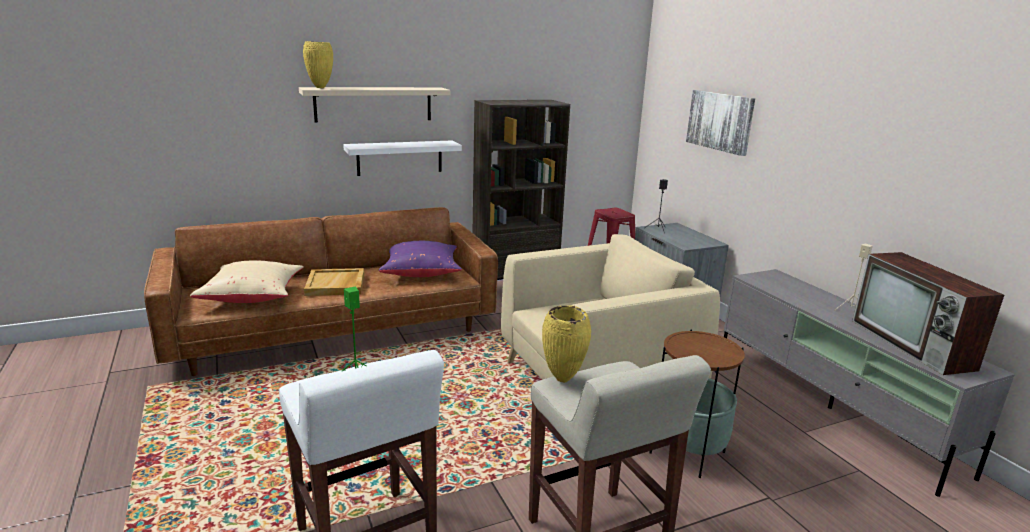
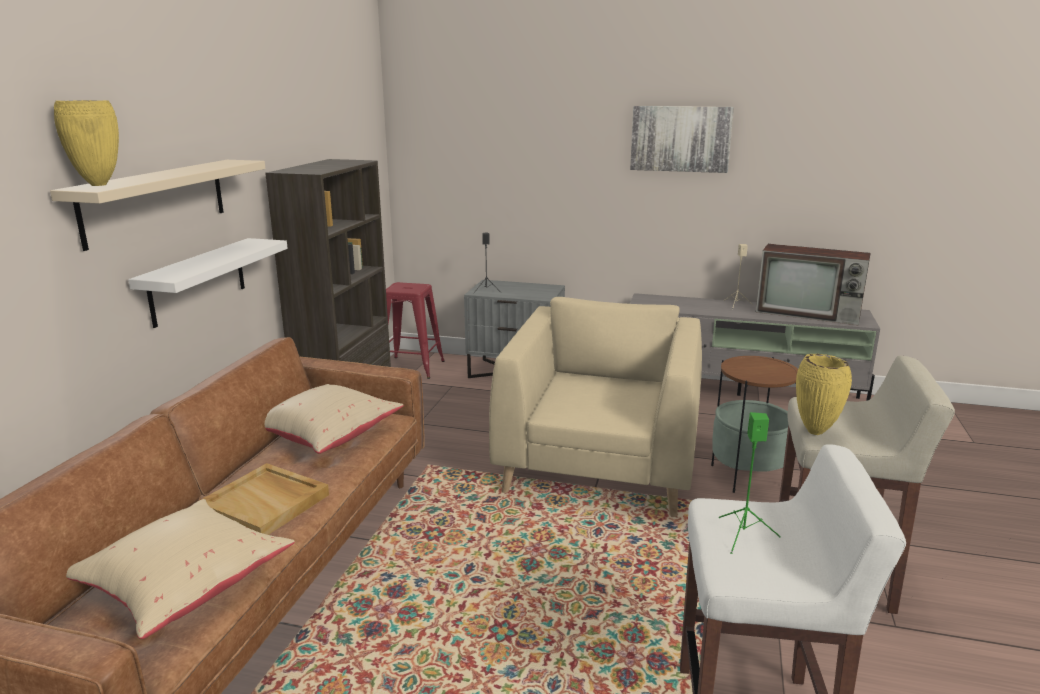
camera: 50 degrees left, 0 degrees up
purple pillow [379,241,462,277] -> beige pillow [265,384,404,454]
picture [686,90,755,156] -> picture moved to [630,106,734,173]

